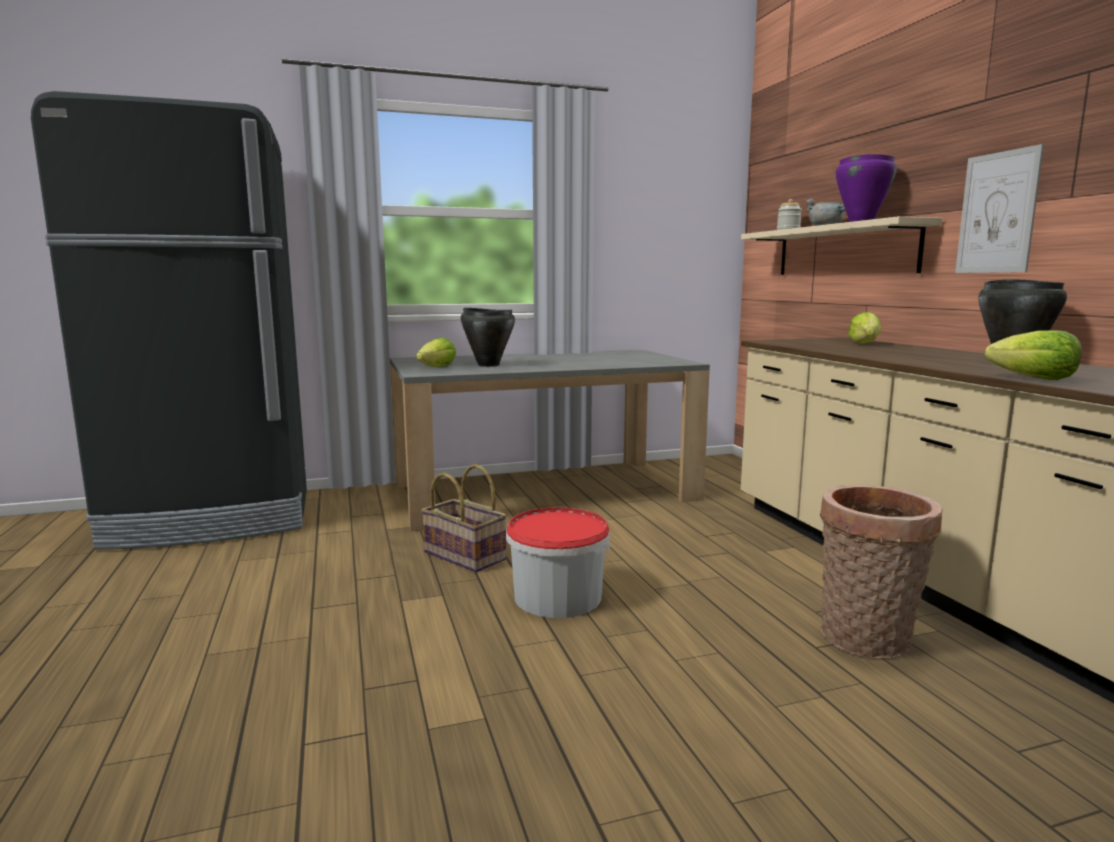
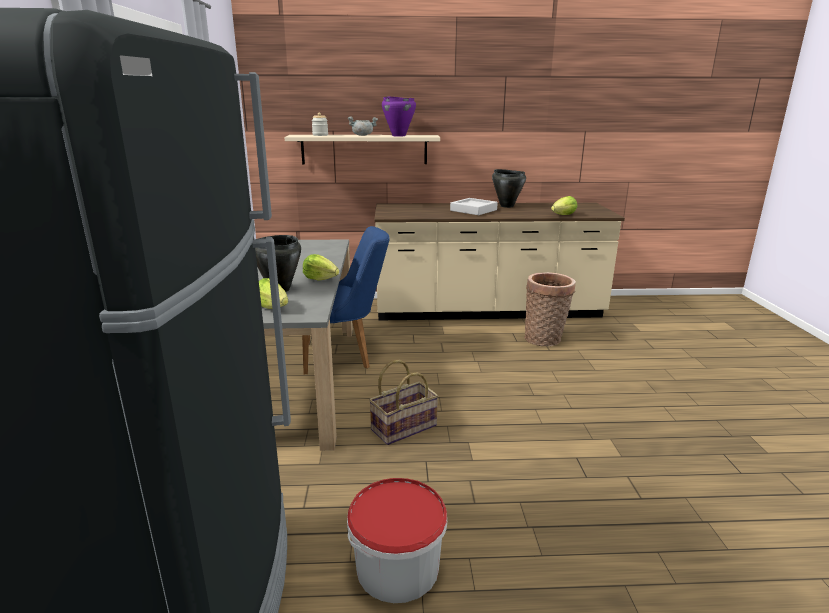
camera: 75 degrees left, 10 degrees up
bucket [506,507,610,618] -> bucket moved to [347,478,447,603]
lettuce [848,312,882,344] -> lettuce moved to [303,254,339,281]
picture [955,144,1044,273] -> none
none -> blue chair [302,226,390,374]
none -> grey tray [450,198,498,215]

